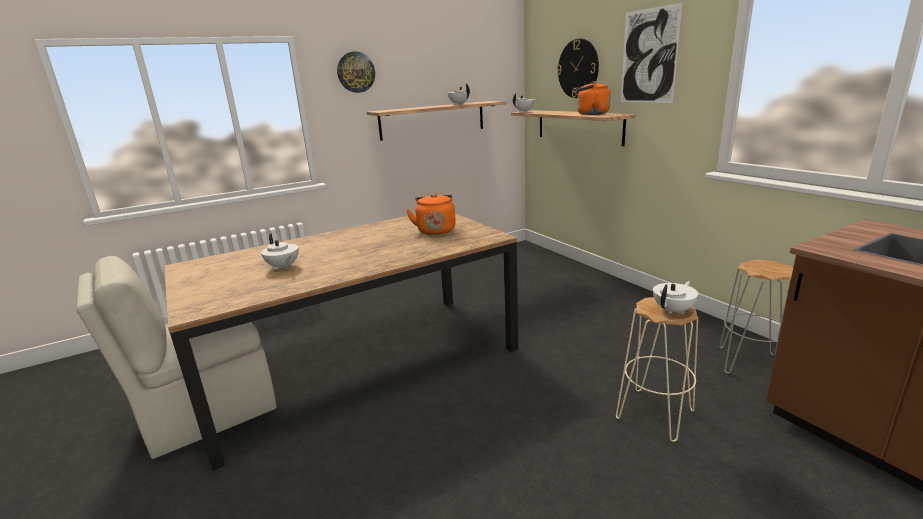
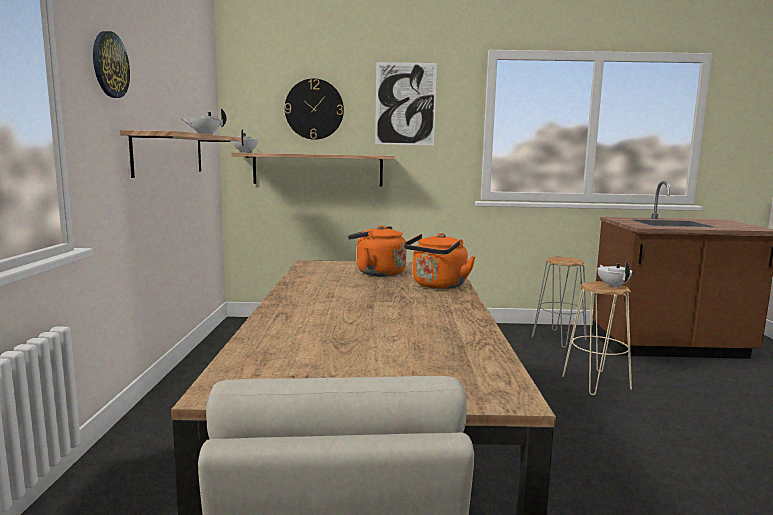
camera: 60 degrees left, 10 degrees down
white teapot [261,233,299,270] -> none
orange kettle [575,81,611,115] -> orange kettle moved to [404,233,476,289]

